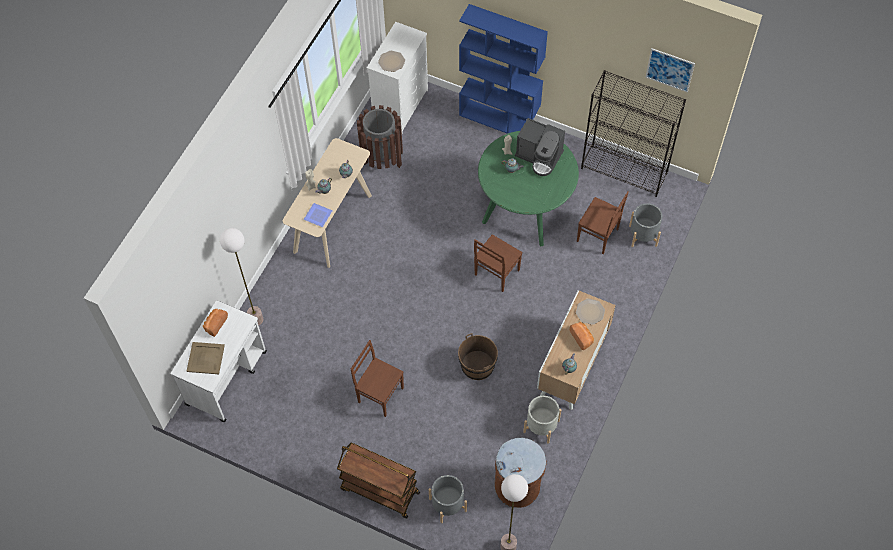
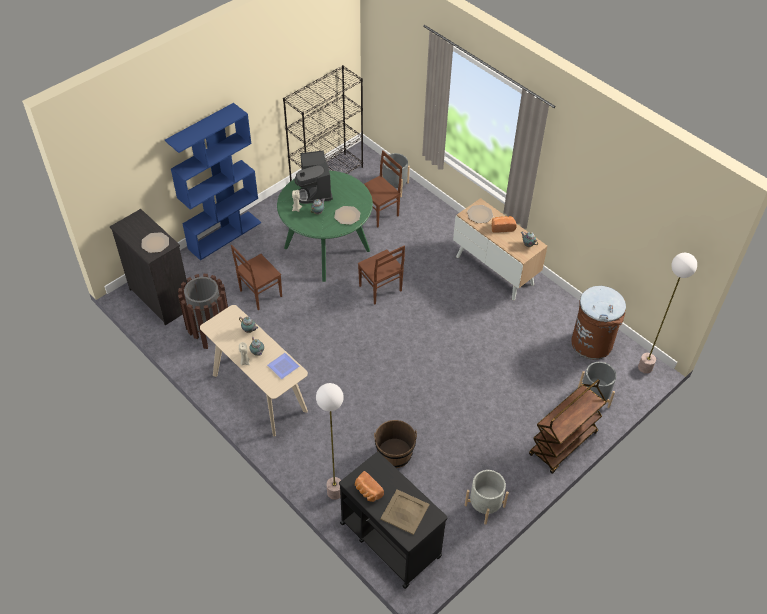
camera: 70 degrees left, 10 degrees down
white cart [171,300,267,422] -> black cart [339,452,448,589]
brown chair [351,340,404,417] -> brown chair moved to [231,245,282,310]
white dresser [367,22,428,134] -> black dresser [110,209,187,326]
brown bucket [458,333,498,380] -> brown bucket moved to [374,420,417,468]
coffee machine [515,118,565,176] -> coffee machine turned 120 degrees clockwise [295,150,333,204]
grey planter [523,396,561,444] -> grey planter moved to [465,470,509,525]
picture [645,48,695,92] -> none
none -> plate [334,206,360,225]

